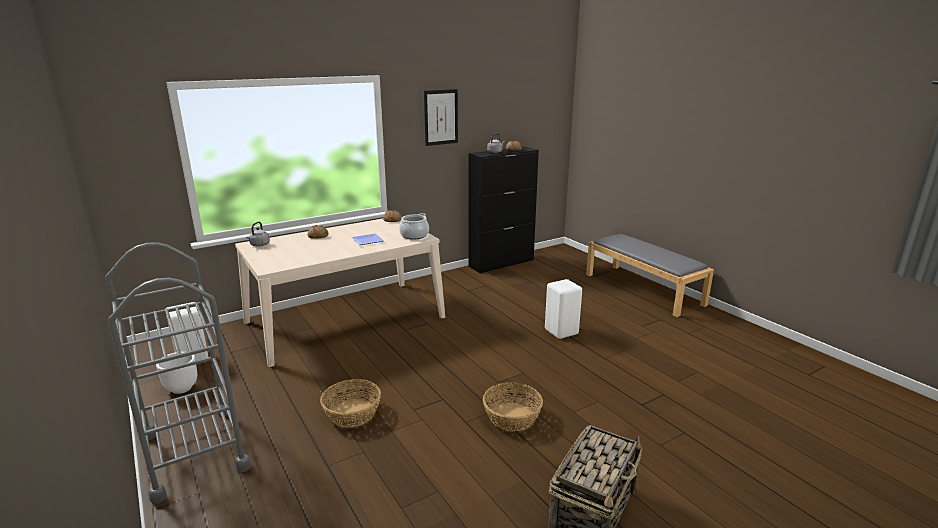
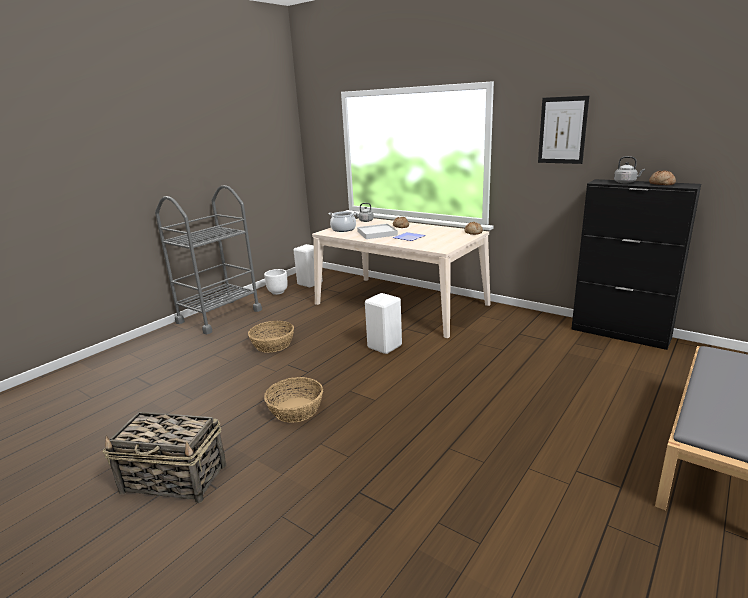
camera: 70 degrees right, 0 degrees up
cooking pot [399,213,429,240] -> cooking pot moved to [329,211,356,232]
white stool [545,279,582,339] -> white stool moved to [365,293,402,354]
none -> white tray [357,224,398,239]

